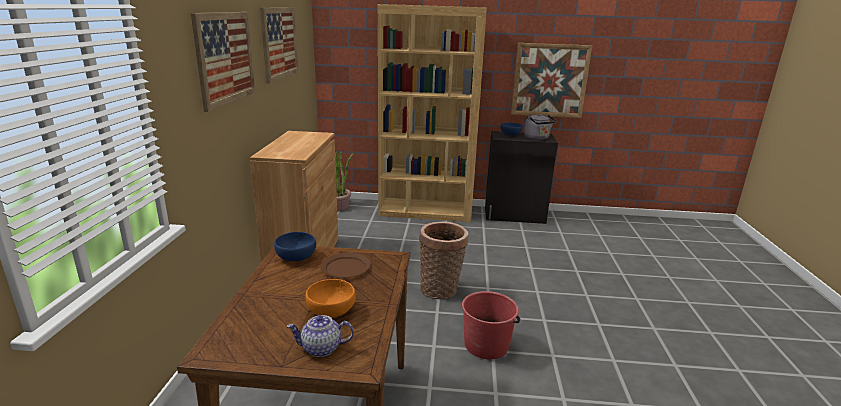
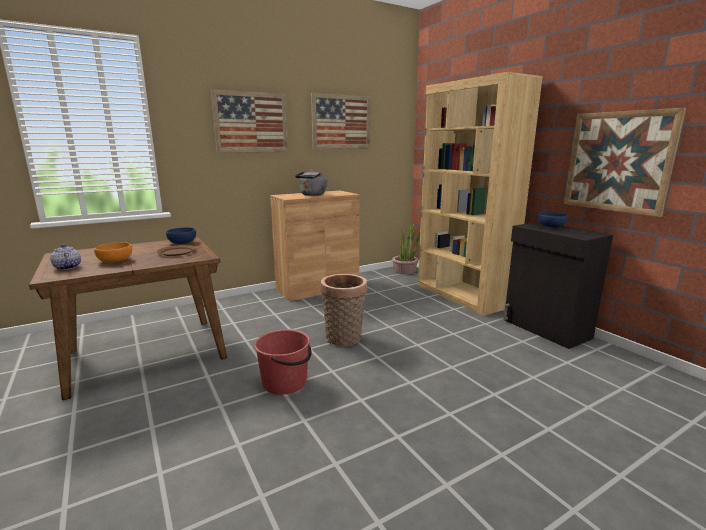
camera: 55 degrees right, 5 degrees down
grey kettle [524,114,557,140] -> grey kettle moved to [295,170,328,196]

